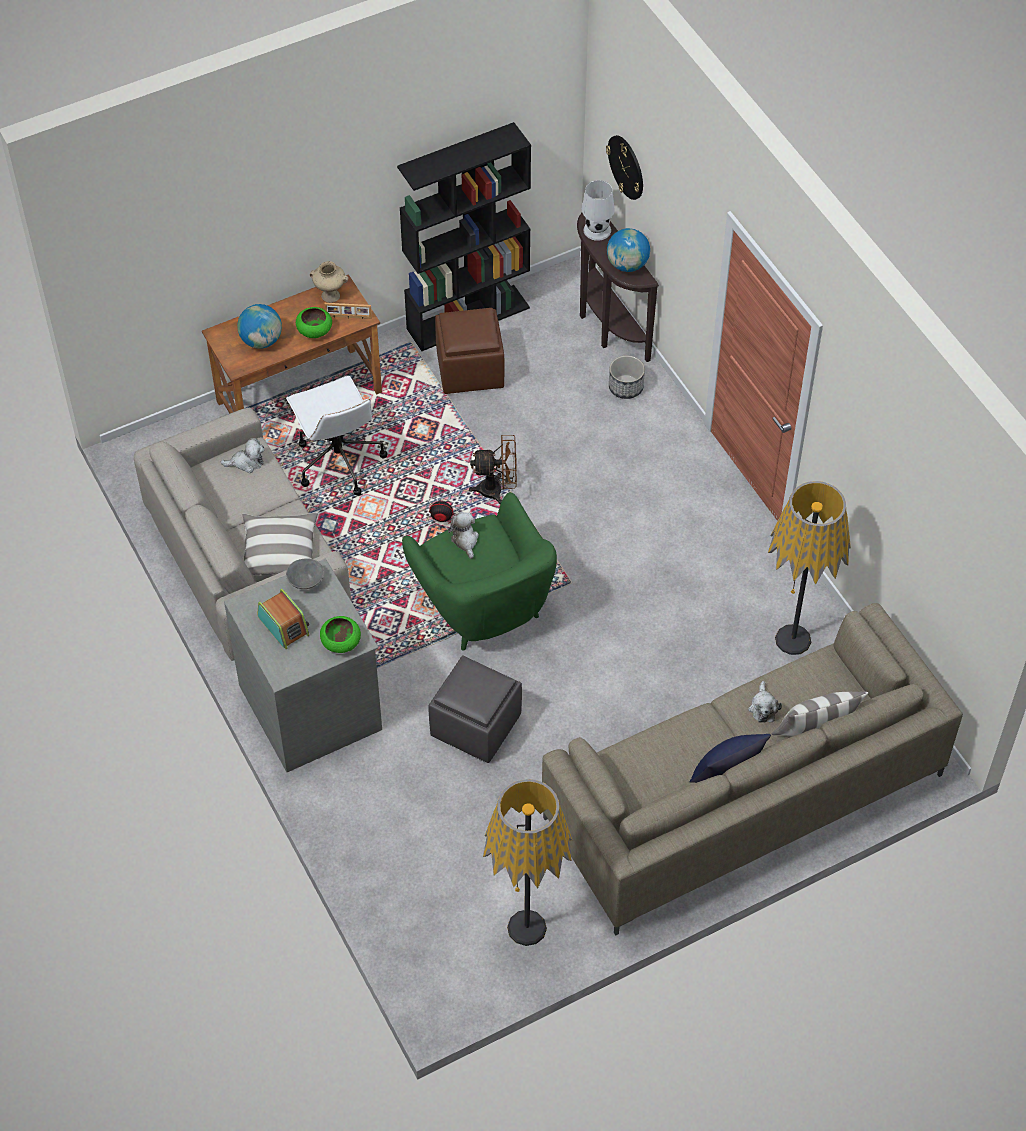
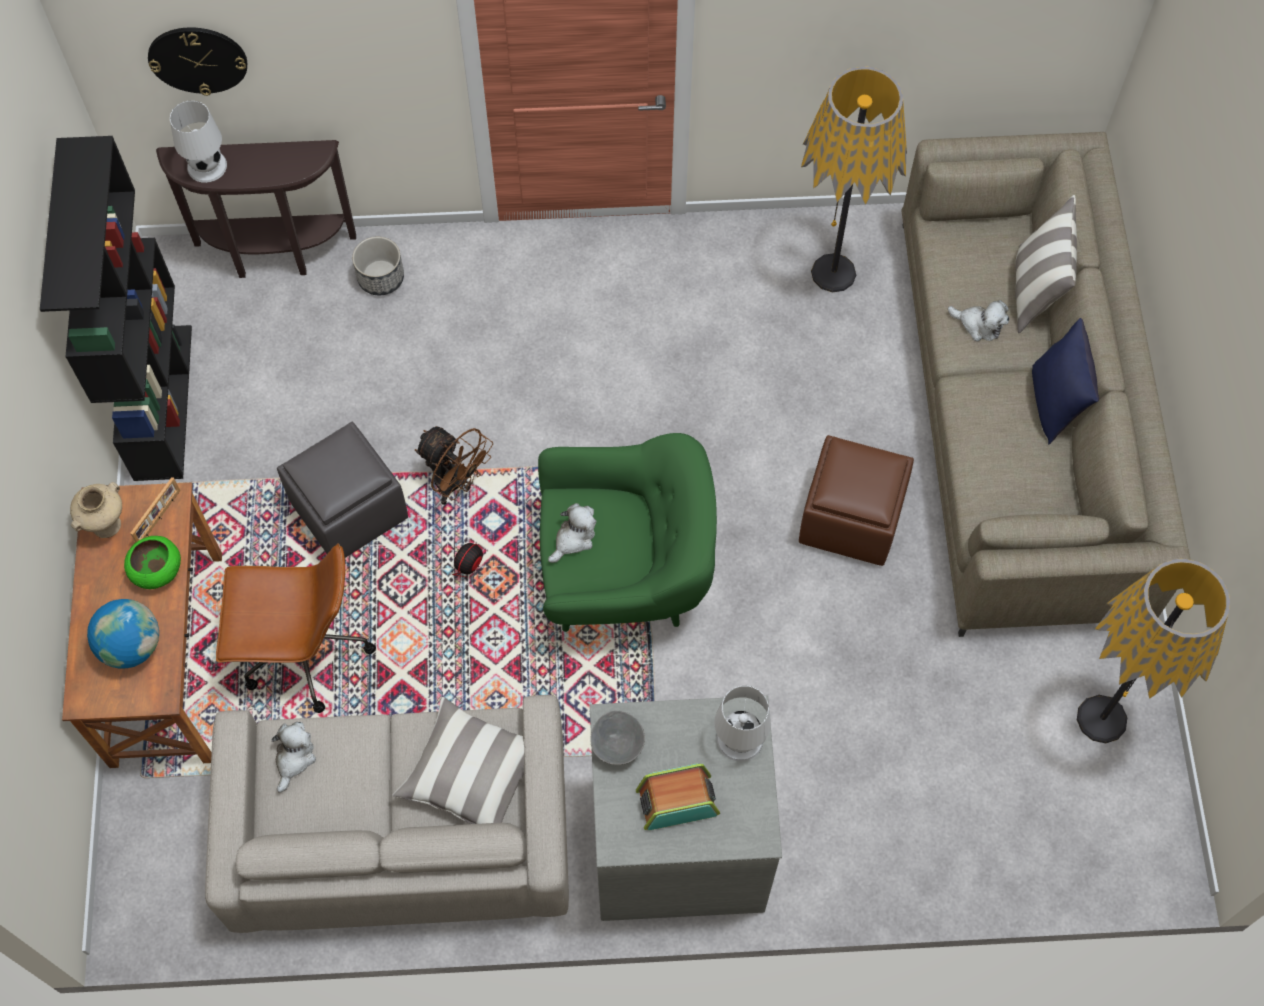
camera: 65 degrees left, 10 degrees up
white office chair [286,376,387,496] -> brown office chair [216,543,376,713]
green bowl [320,616,361,653] -> white table lamp [714,685,771,761]
grey ottoman [428,655,522,763] -> grey ottoman moved to [277,422,408,558]
brown ottoman [435,308,504,394] -> brown ottoman moved to [799,435,914,566]
plush toy [448,512,479,559] -> plush toy turned 120 degrees clockwise [548,503,596,563]
brown fan [469,435,517,504] -> brown fan turned 105 degrees clockwise [415,426,493,505]
globe [607,228,650,272] -> none

